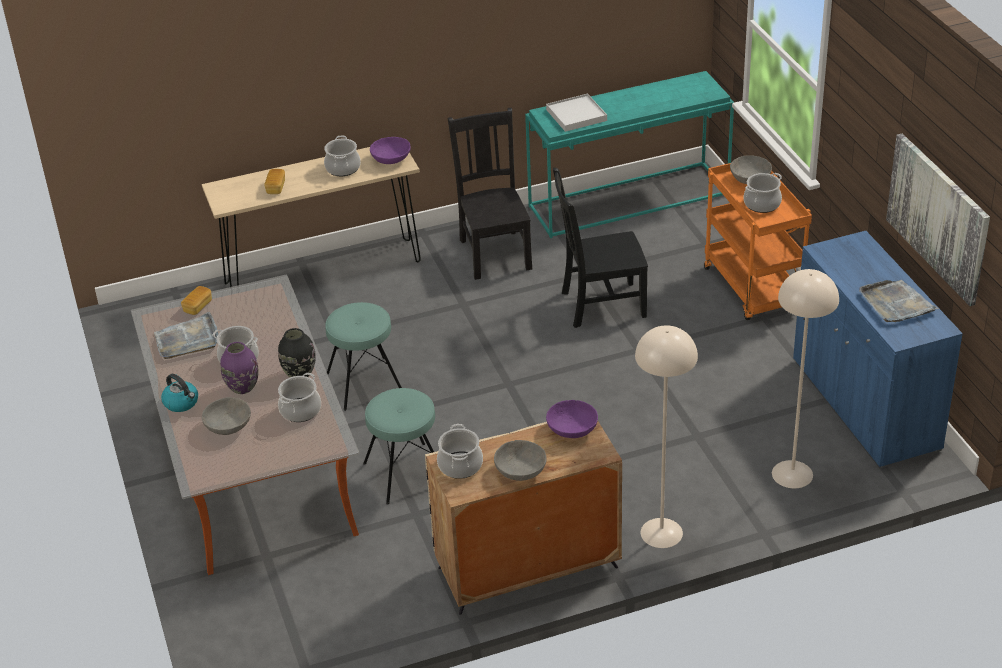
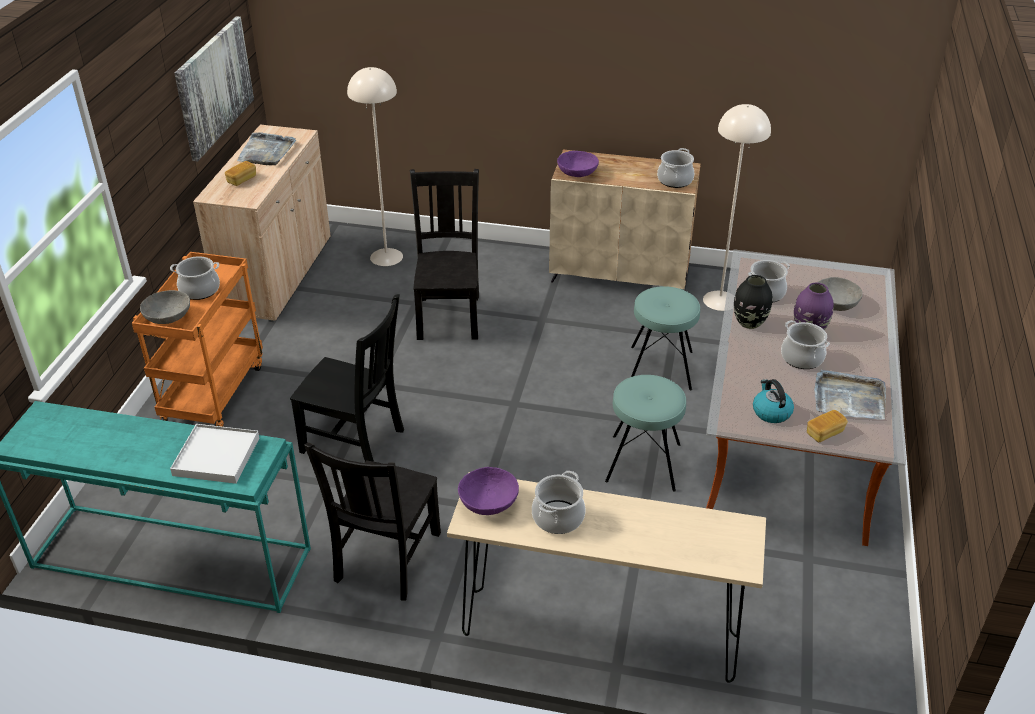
camera: 150 degrees left, 0 degrees up
kettle [161,374,198,412] -> kettle moved to [753,379,794,423]
bread [264,169,285,194] -> bread moved to [225,161,256,186]
grey bowl [494,440,547,481] -> none
beige floor lamp [635,325,698,548] -> beige floor lamp moved to [703,104,771,311]
blue cabinet [793,231,963,468] -> beige cabinet [193,125,331,322]
none -> black chair [410,169,479,340]

